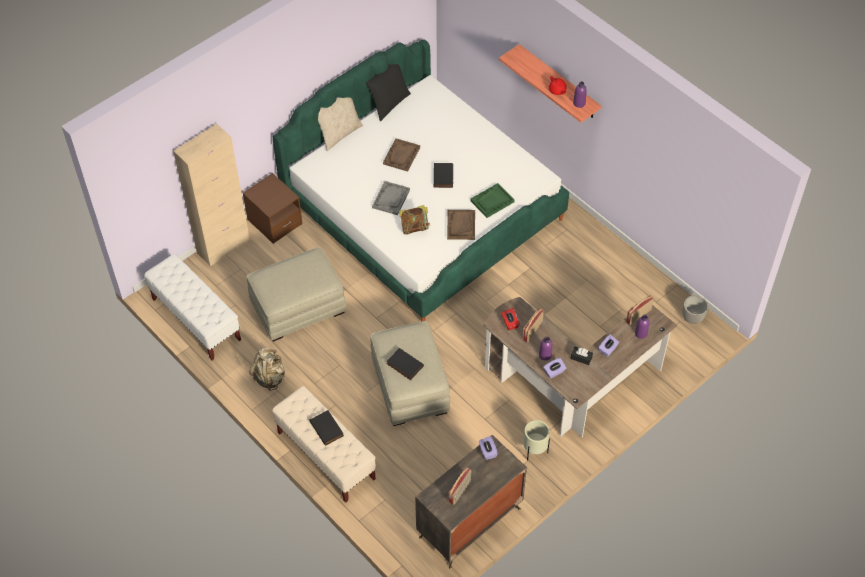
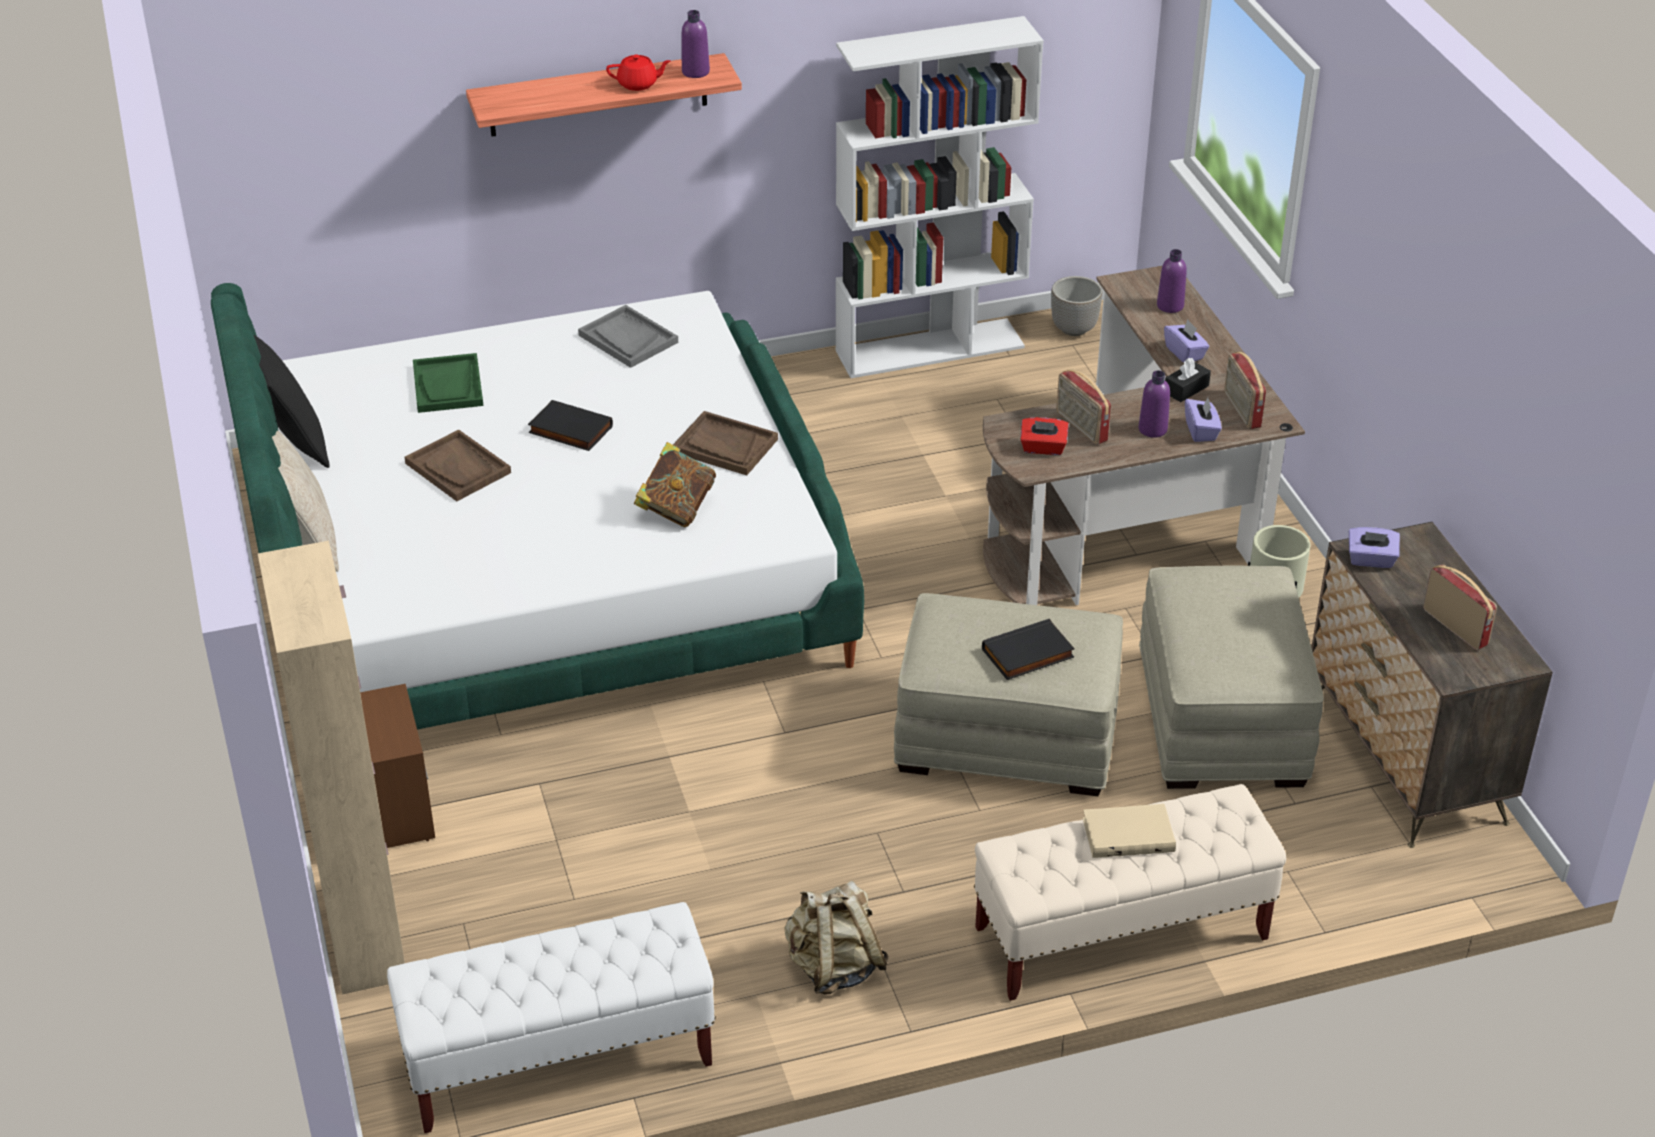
camera: 65 degrees left, 15 degrees down
beige ottoman [247,247,346,341] -> beige ottoman moved to [1139,566,1324,789]
black book [309,410,344,446] -> beige book [1083,804,1176,858]
grey tray [372,181,410,215] -> grey tray moved to [578,305,678,368]
green tray [470,183,515,218] -> green tray moved to [413,353,484,413]
radio [626,295,654,325] -> radio moved to [1224,352,1266,429]
none -> white bookcase [836,16,1044,378]

